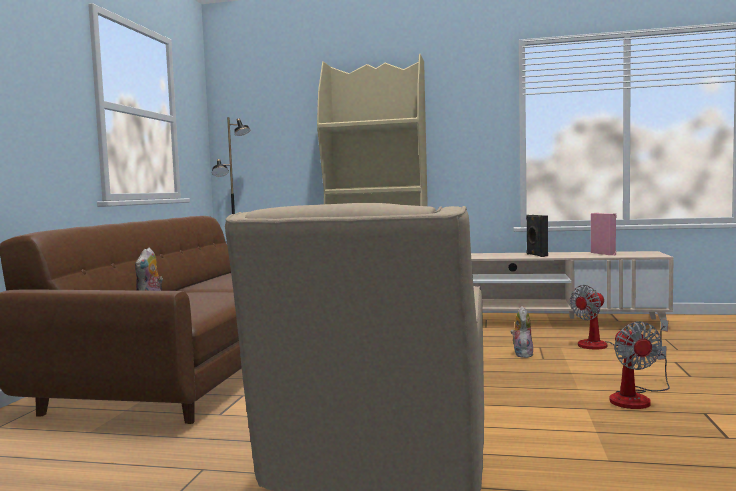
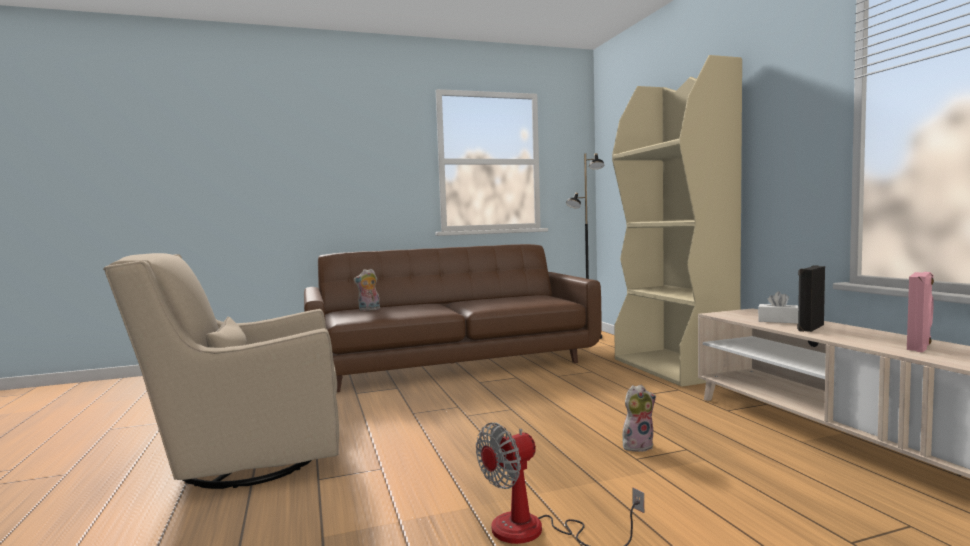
camera: 60 degrees right, 0 degrees up
fan [570,285,668,350] -> none
none -> white tissue box [758,291,798,324]

